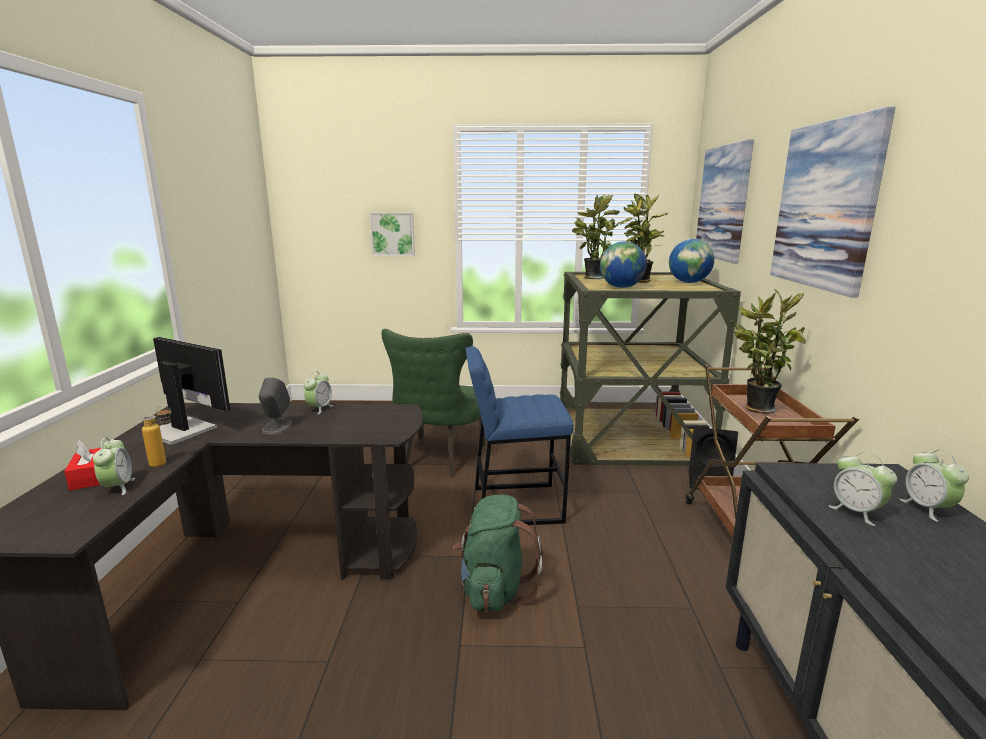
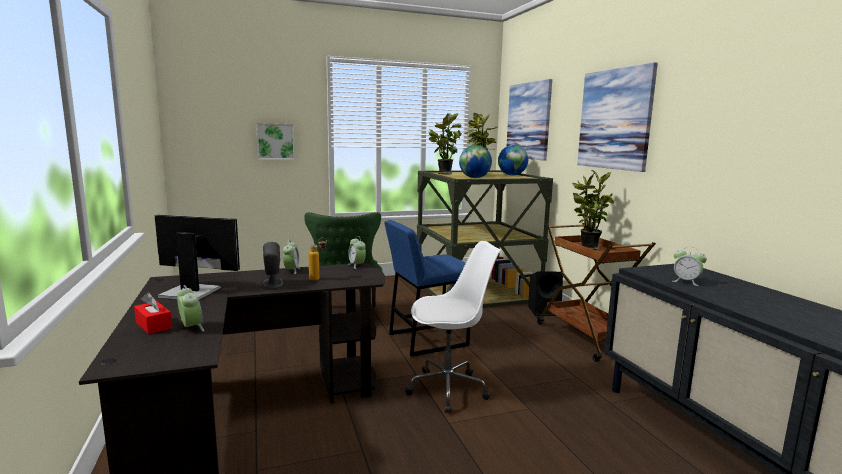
camera: 20 degrees left, 5 degrees down
bottle [142,406,171,467] -> bottle moved to [308,238,327,280]
green backpack [453,494,543,612] -> white office chair [405,241,501,413]
alarm clock [900,450,969,522] -> alarm clock moved to [349,236,366,269]

